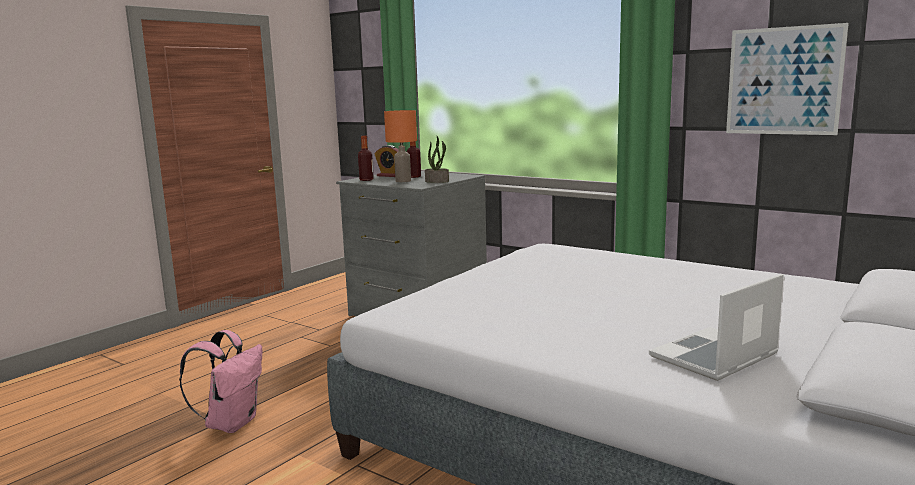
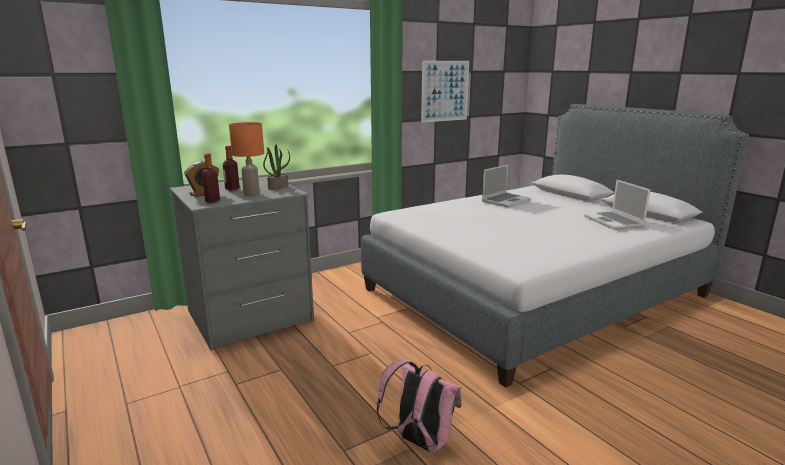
camera: 70 degrees left, 5 degrees up
none -> laptop [482,164,531,208]

